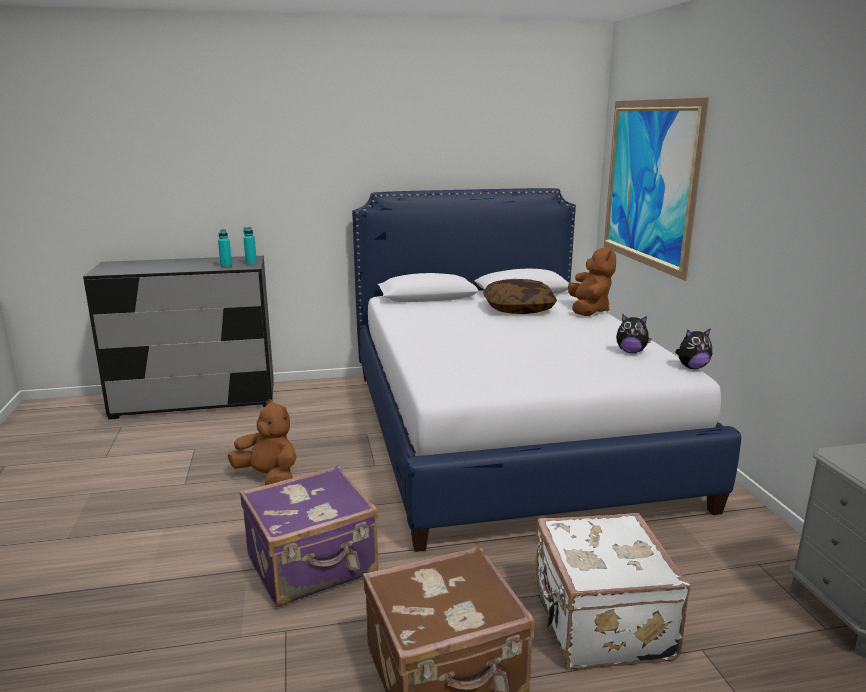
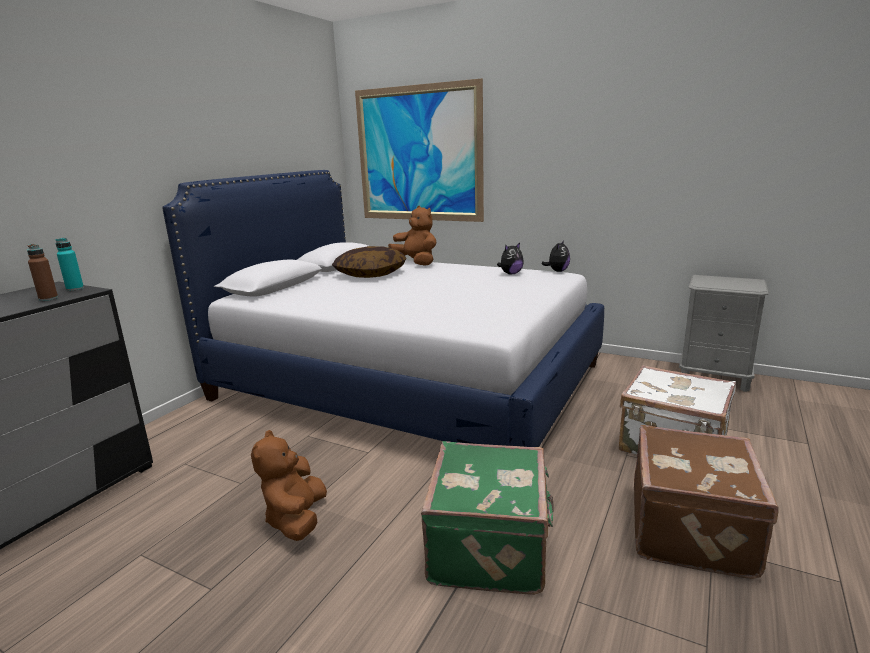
camera: 50 degrees left, 0 degrees up
turquoise bottle [218,229,232,268] -> brown bottle [27,244,58,301]
brown plush toy [228,399,296,485] -> brown plush toy turned 75 degrees counterclockwise [251,430,327,541]
purple suitcase [240,465,378,607] -> green suitcase [421,441,554,595]

